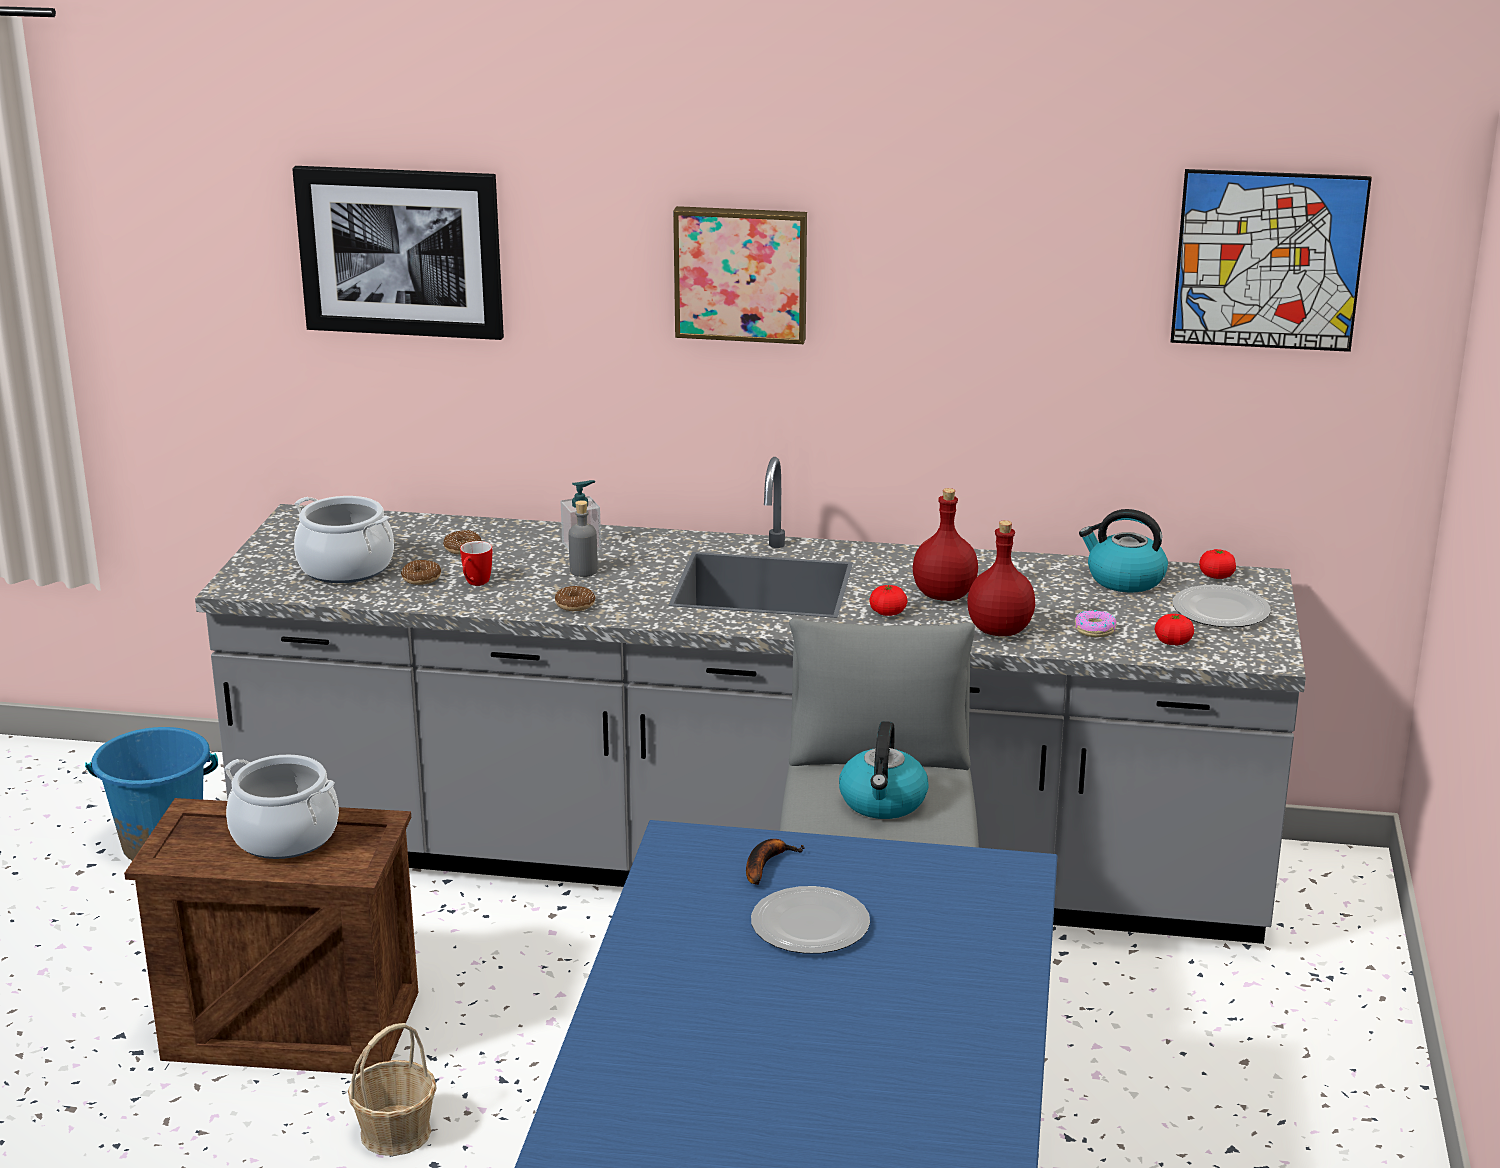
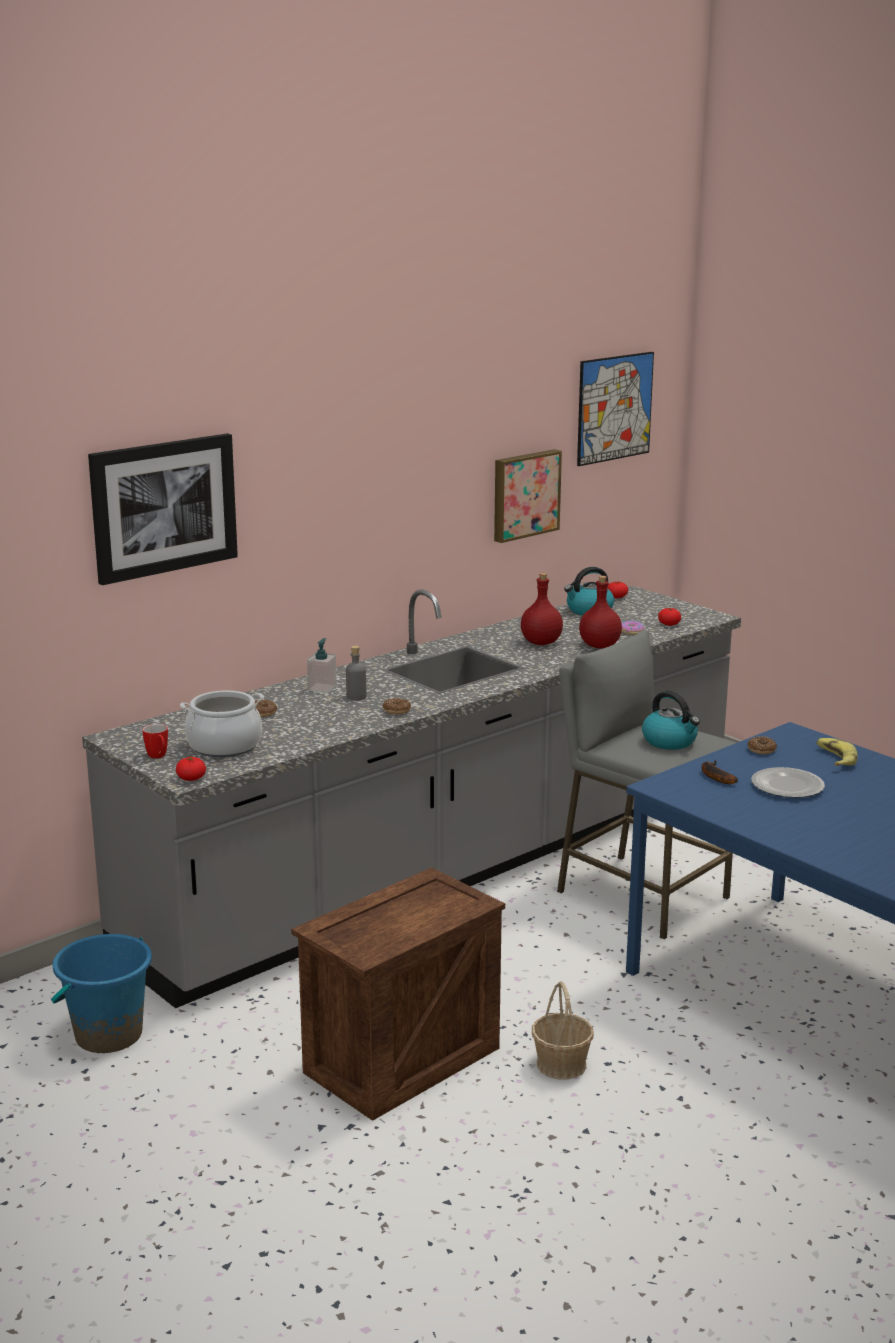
camera: 50 degrees left, 5 degrees down
cooking pot [224,755,339,859] -> none
donut [401,560,441,585] -> donut moved to [747,736,777,754]
mug [460,541,492,586] -> mug moved to [142,724,168,759]
picture [673,206,807,344] -> picture moved to [494,449,562,543]
tomato [869,585,907,616] -> tomato moved to [176,757,206,781]
plate [1173,585,1271,627] -> none
none -> banana [816,738,858,766]

